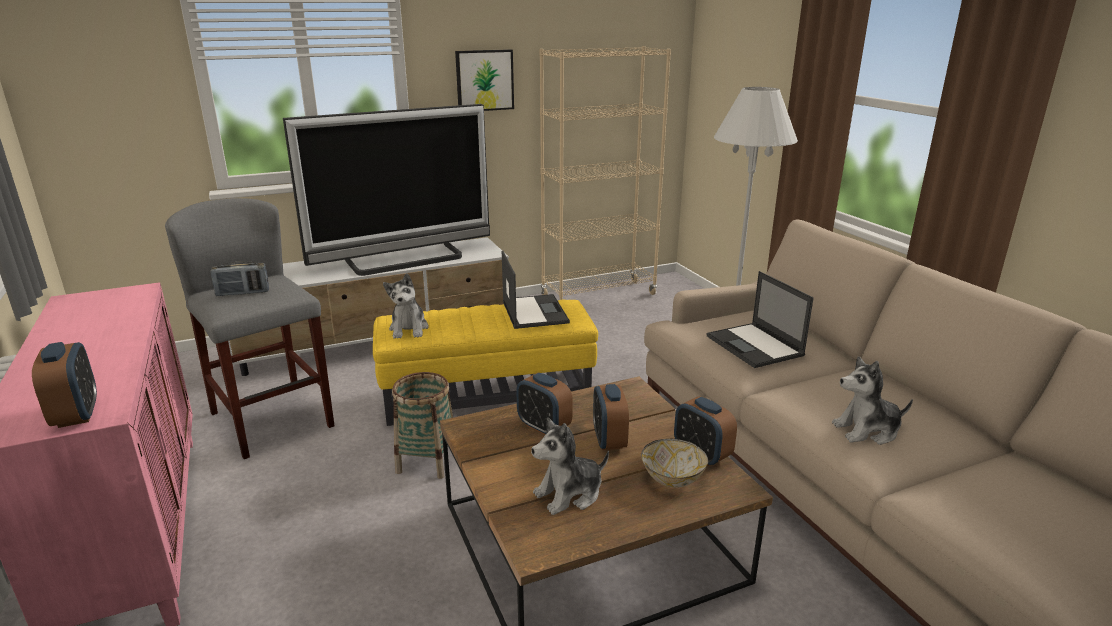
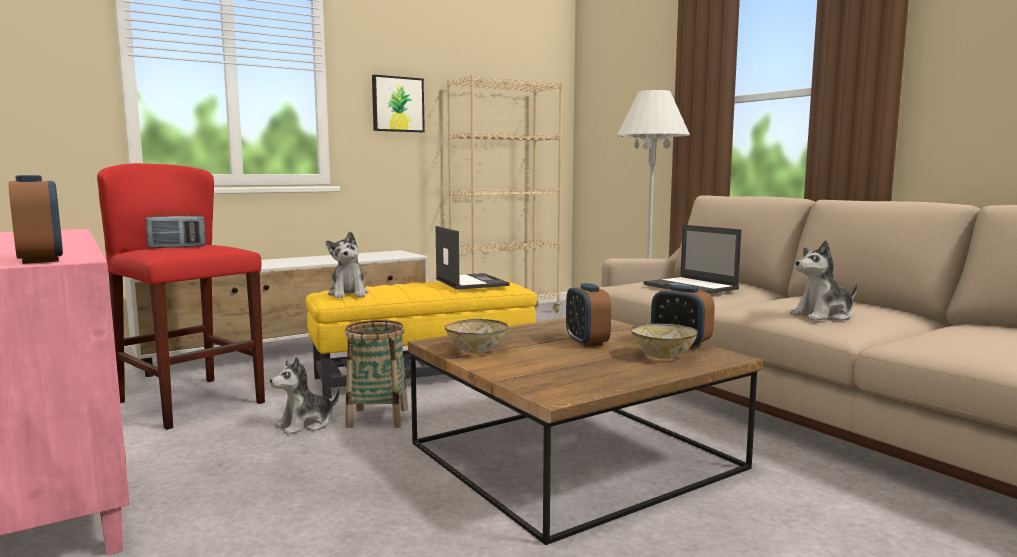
camera: 10 degrees left, 15 degrees down
grey stool [165,198,335,459] -> red stool [97,163,265,430]
television [283,104,490,276] -> none
alarm clock [516,373,573,435] -> none
plush toy [531,418,609,515] -> plush toy moved to [270,357,340,435]
none -> bowl [445,319,508,353]

